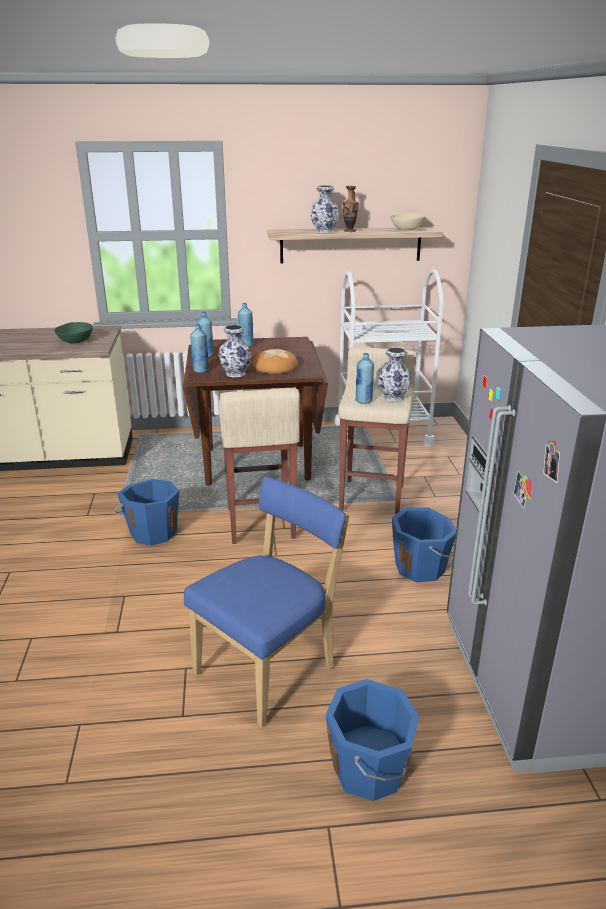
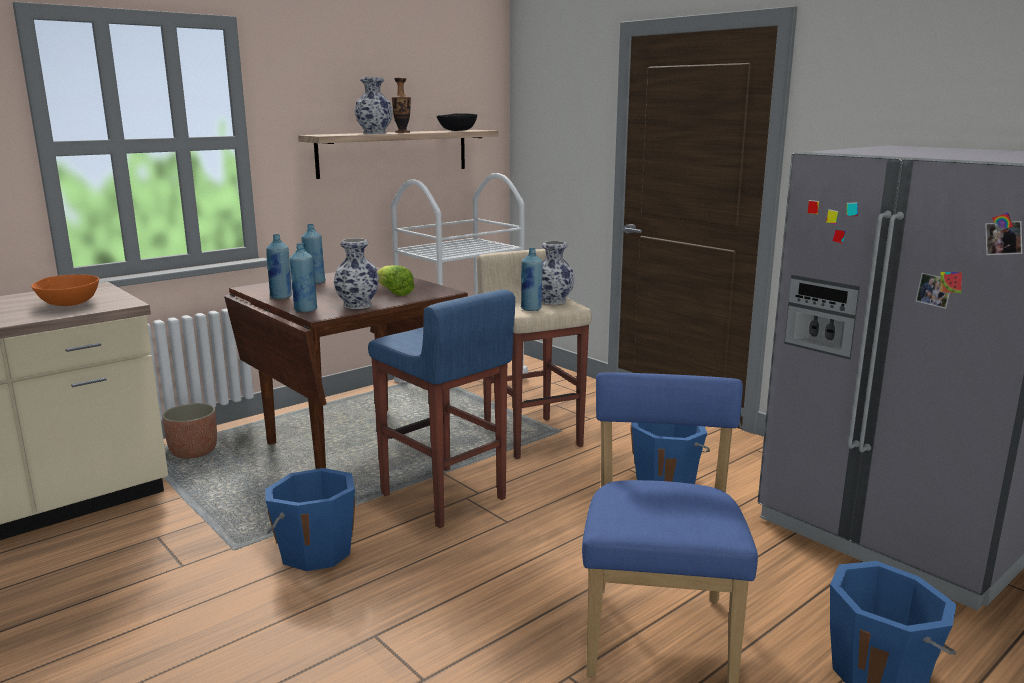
camera: 35 degrees left, 10 degrees down
green bowl [54,322,93,343] -> orange bowl [31,274,99,306]
beige stool [219,388,300,544] -> blue stool [368,290,515,528]
bread [253,349,298,374] -> lettuce [377,265,414,296]
beige bowl [390,213,425,230] -> black bowl [437,113,477,131]
none -> planter [162,403,217,459]

